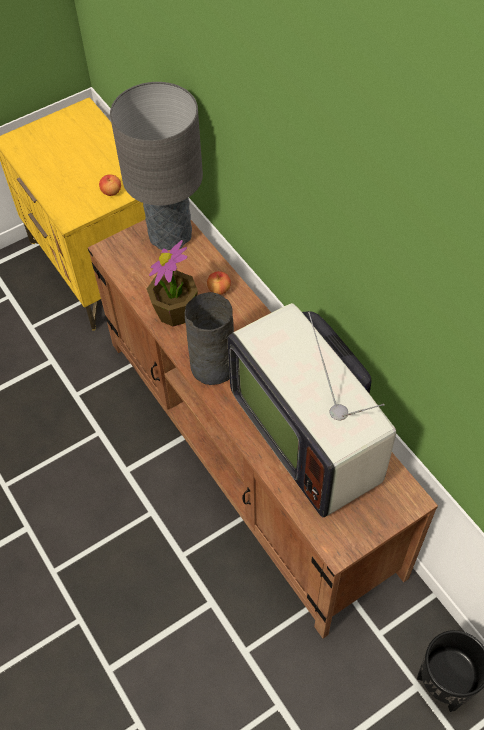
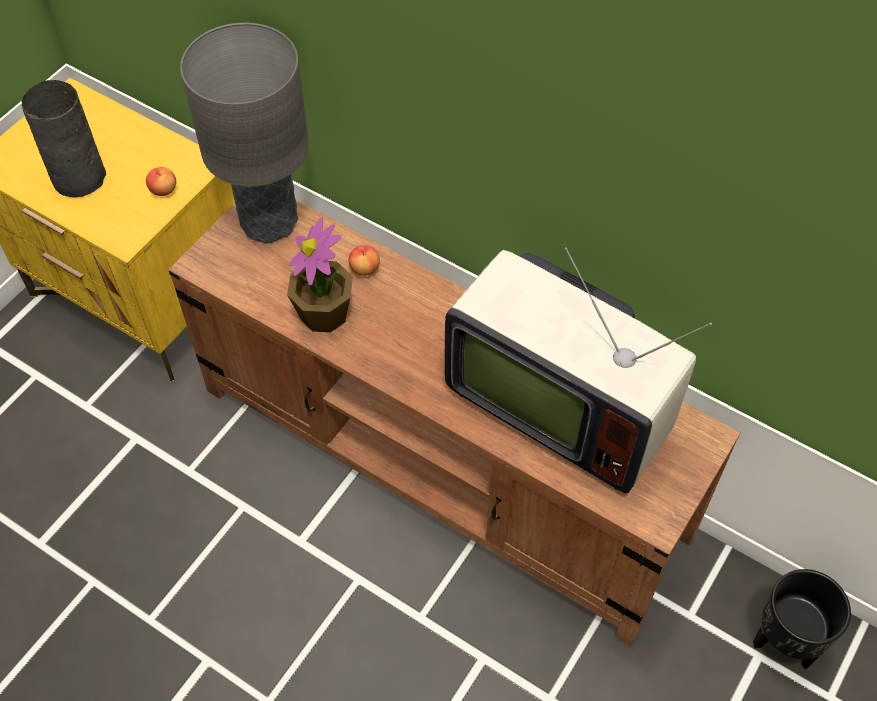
camera: 25 degrees left, 0 degrees up
grey vase [185,292,234,385] -> grey vase moved to [22,80,106,198]

